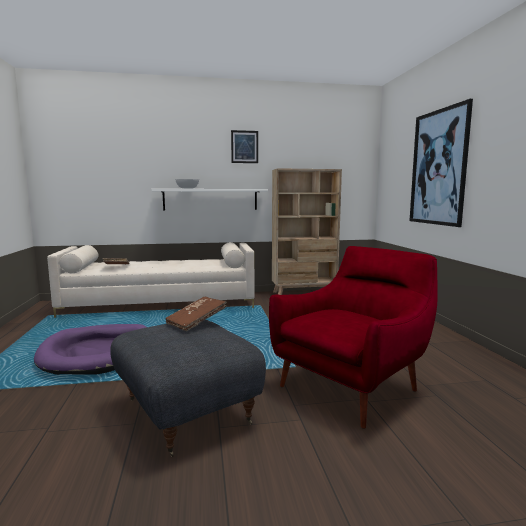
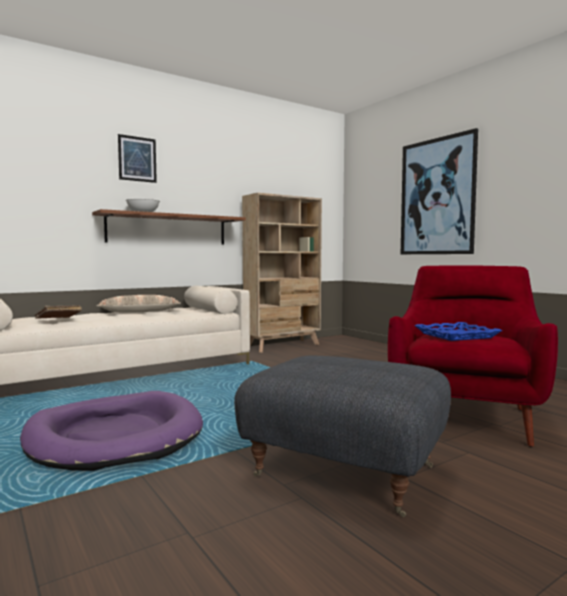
camera: 25 degrees left, 5 degrees down
white shelf [152,189,268,210] -> brown shelf [92,209,246,244]
brown book [165,297,227,331] -> none
picture [231,130,258,163] -> picture moved to [118,134,157,183]
none -> pillow [96,295,181,312]
none -> blue tray [415,322,502,341]

